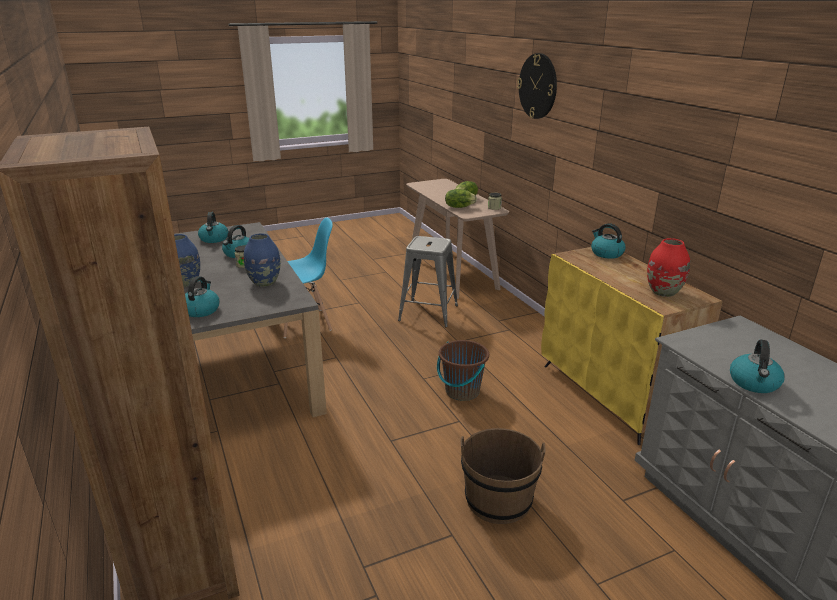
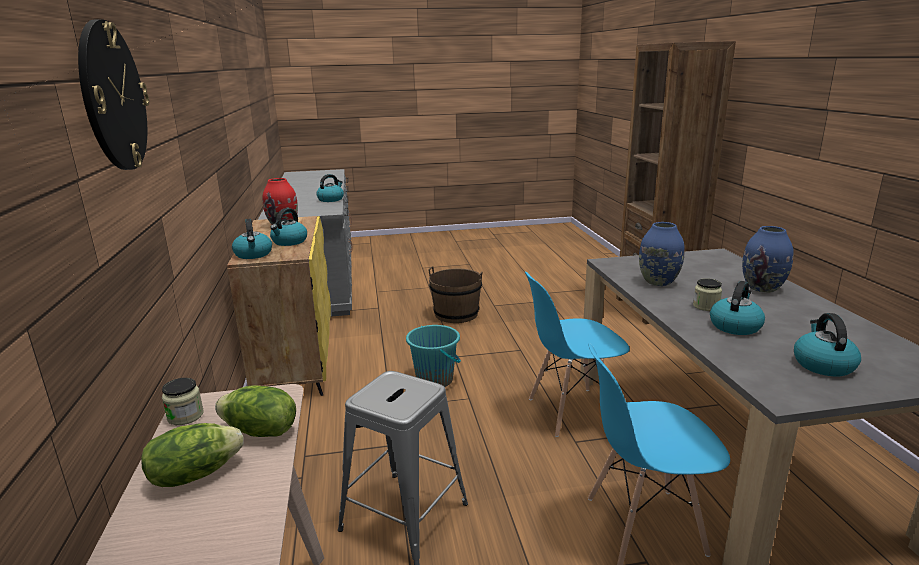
camera: 165 degrees left, 5 degrees down
kettle [185,276,220,317] -> kettle moved to [270,208,307,246]
brown bucket [437,340,489,401] -> turquoise bucket [406,325,461,387]
none -> blue chair [525,272,630,437]

